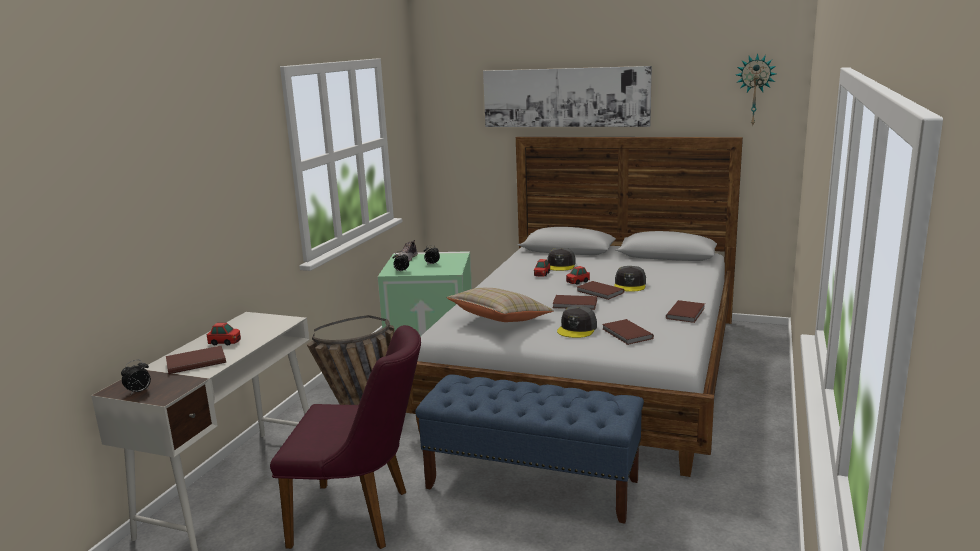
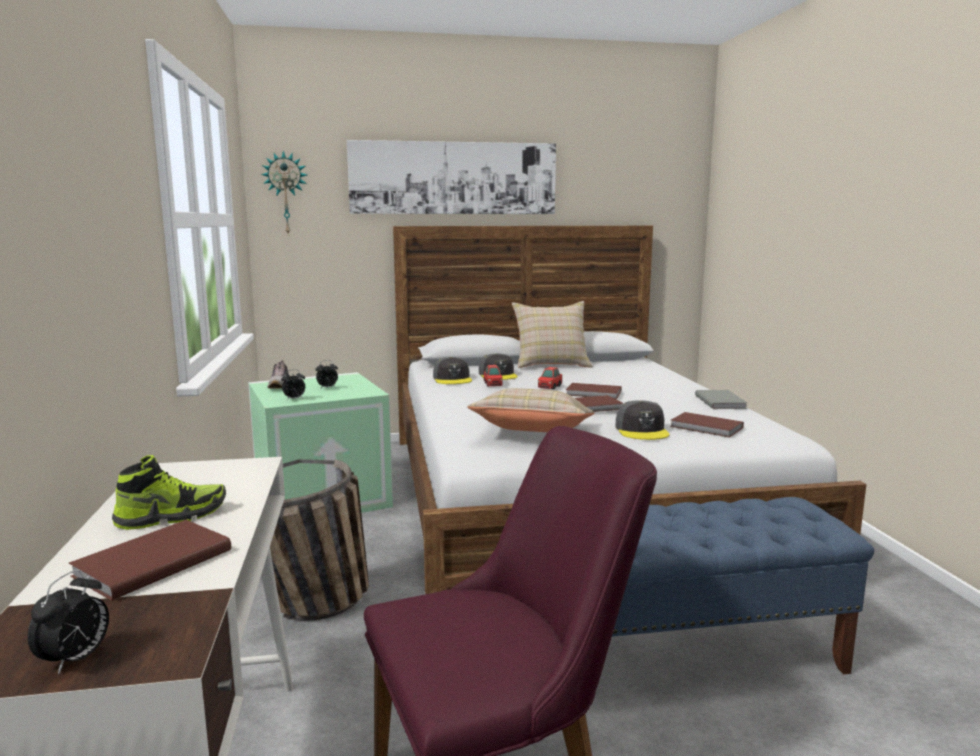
camera: 30 degrees left, 5 degrees down
toy car [207,322,241,346] -> shoe [112,455,226,530]
grey cap [614,266,646,292] -> grey cap moved to [433,357,472,384]
brown book [666,300,705,323] -> grey book [695,390,747,409]
wall clock [736,53,776,127] -> wall clock moved to [261,151,307,236]
none -> beige pillow [512,301,593,368]

